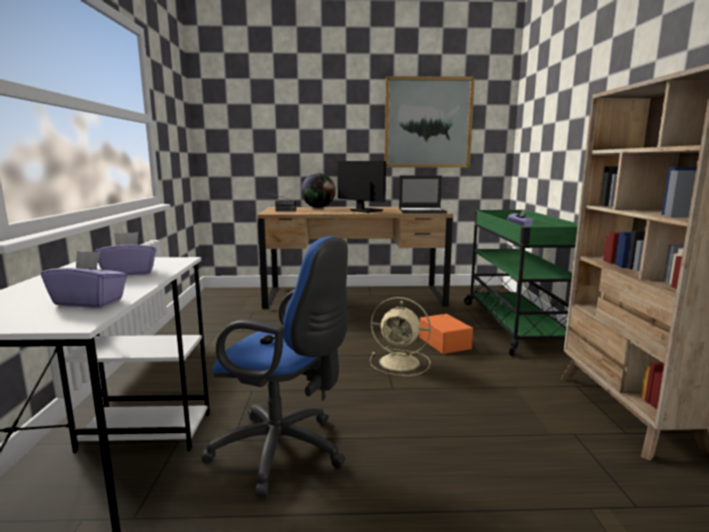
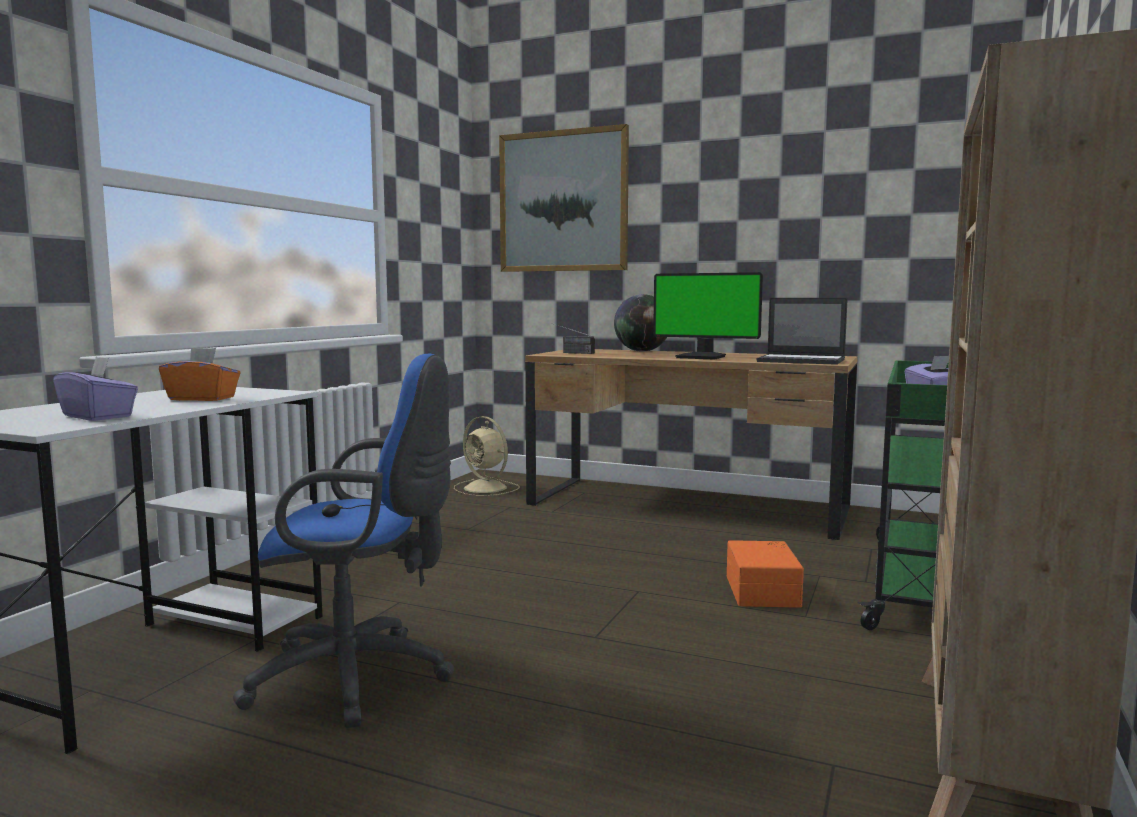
camera: 25 degrees right, 5 degrees down
purple tissue box [95,232,156,275] -> orange tissue box [159,348,241,401]
blue office chair [201,236,348,497] -> blue office chair turned 45 degrees counterclockwise [233,354,454,728]
monitor [337,161,386,213] -> monitor turned 135 degrees clockwise [653,272,763,360]
beige fan [370,297,431,376] -> beige fan moved to [454,416,520,496]
picture [385,76,475,168] -> picture moved to [499,124,629,272]

